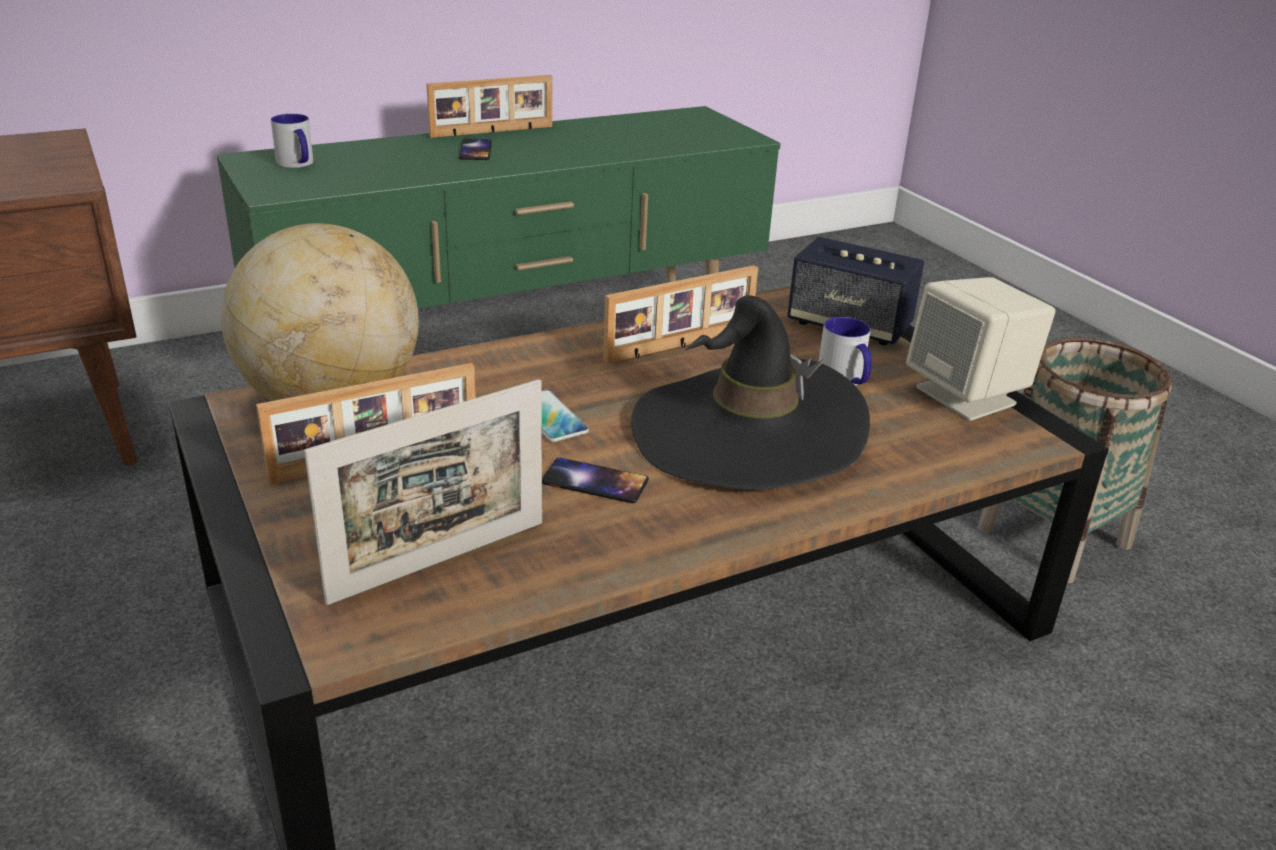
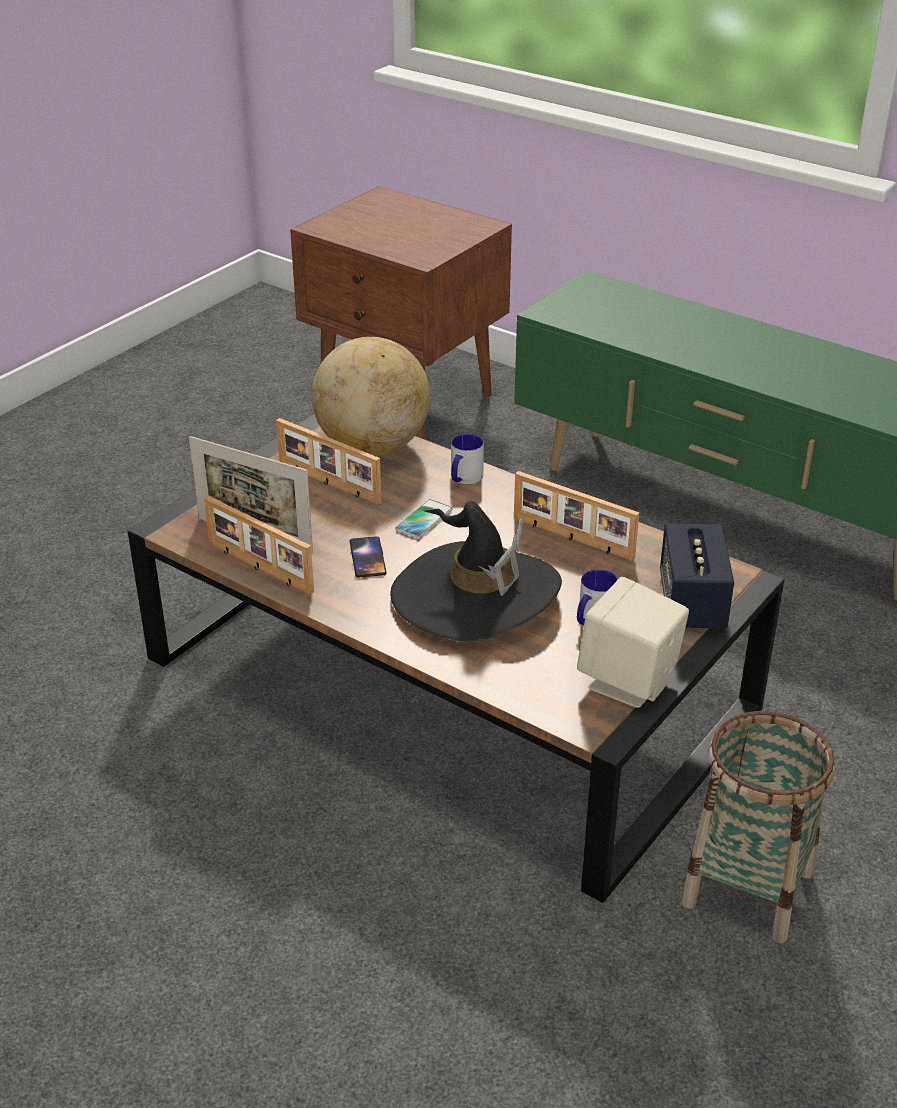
camera: 65 degrees right, 5 degrees up
mug [271,114,313,168] -> mug moved to [451,434,484,485]
picture frame [426,75,552,138] -> picture frame moved to [204,496,314,595]
phone [459,139,492,160] -> none

